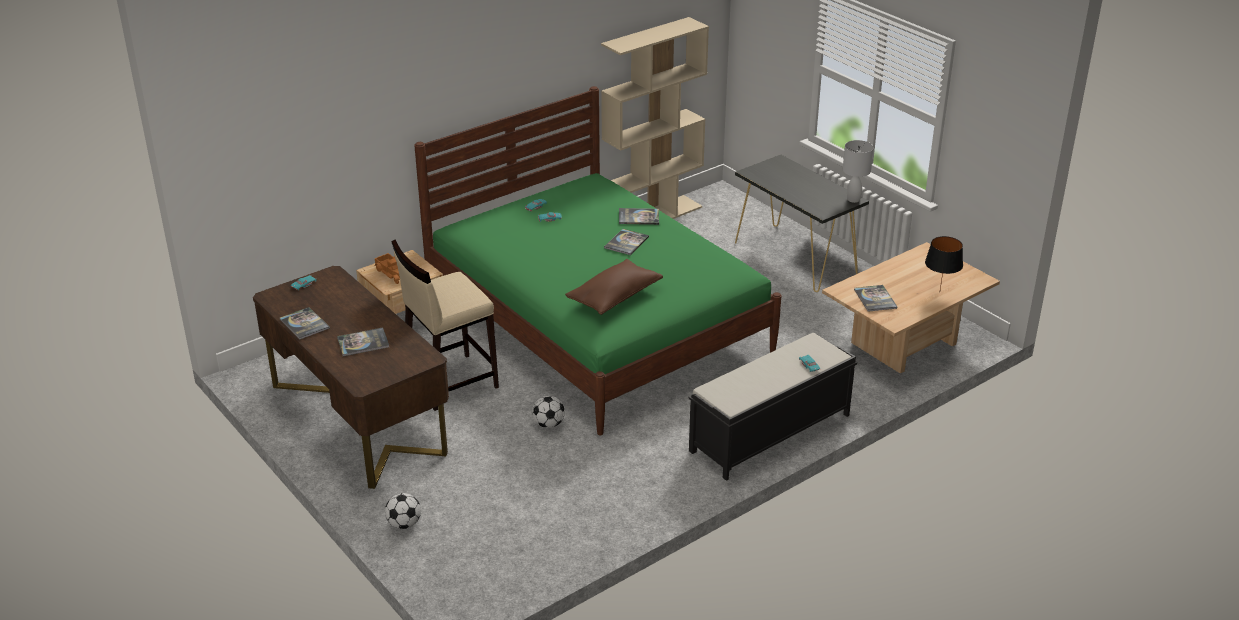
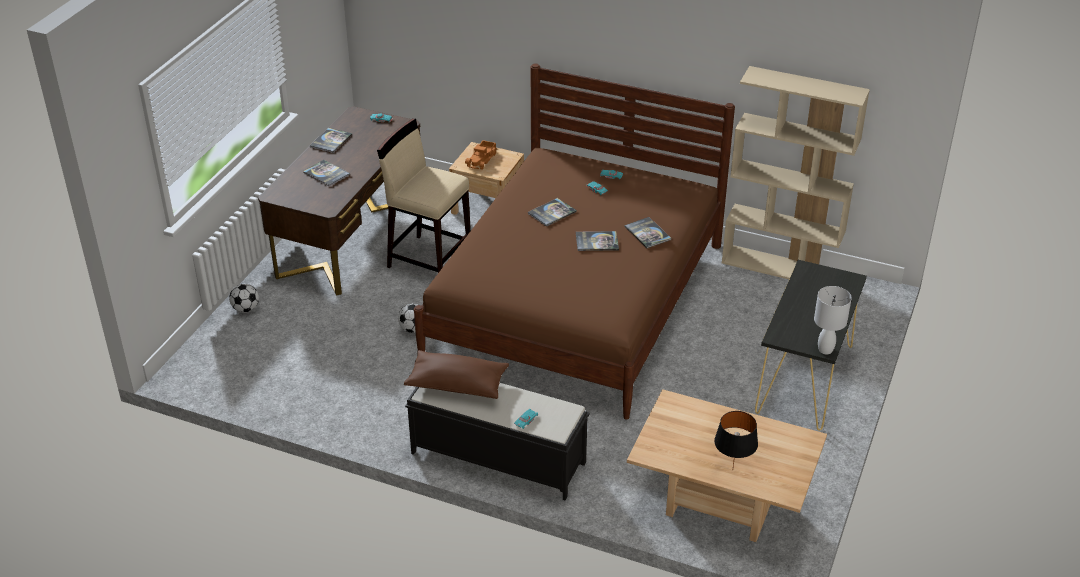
camera: 60 degrees right, 5 degrees up
green bed [414,86,781,435] -> brown bed [414,63,735,420]
brown pillow [565,259,663,315] -> brown pillow moved to [404,350,509,399]
book [854,285,897,312] -> book moved to [528,198,577,227]

